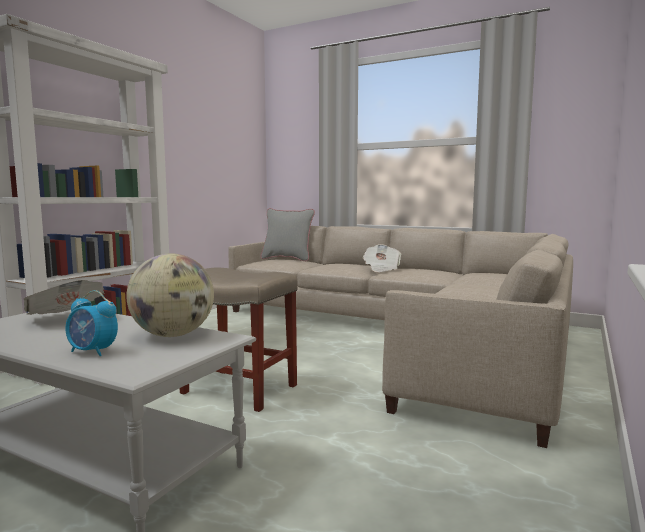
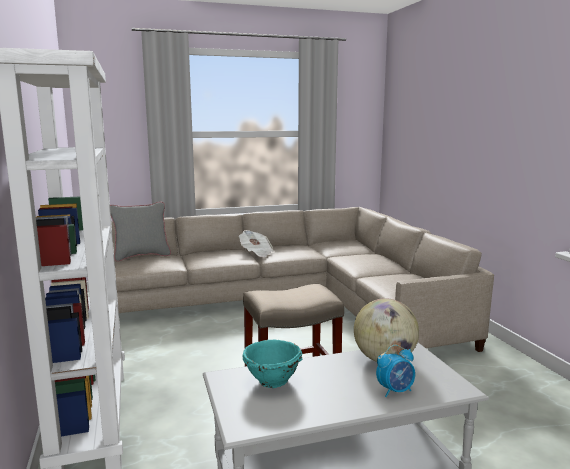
camera: 45 degrees left, 5 degrees up
newspaper [24,280,104,315] -> turquoise bowl [242,340,302,388]

